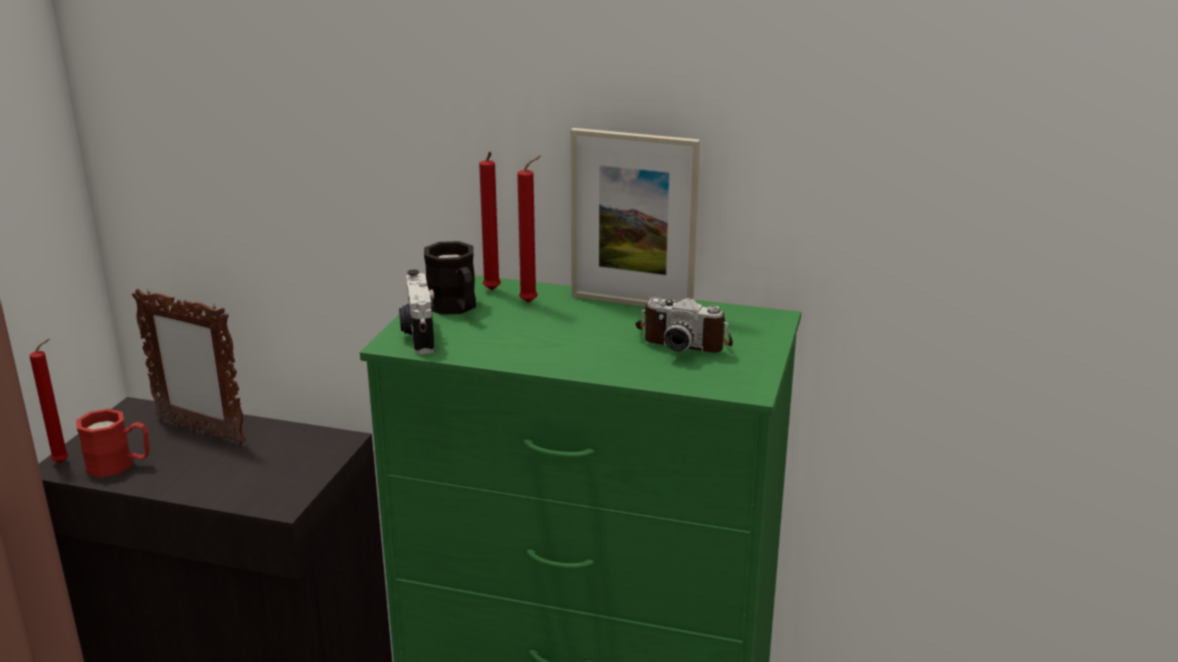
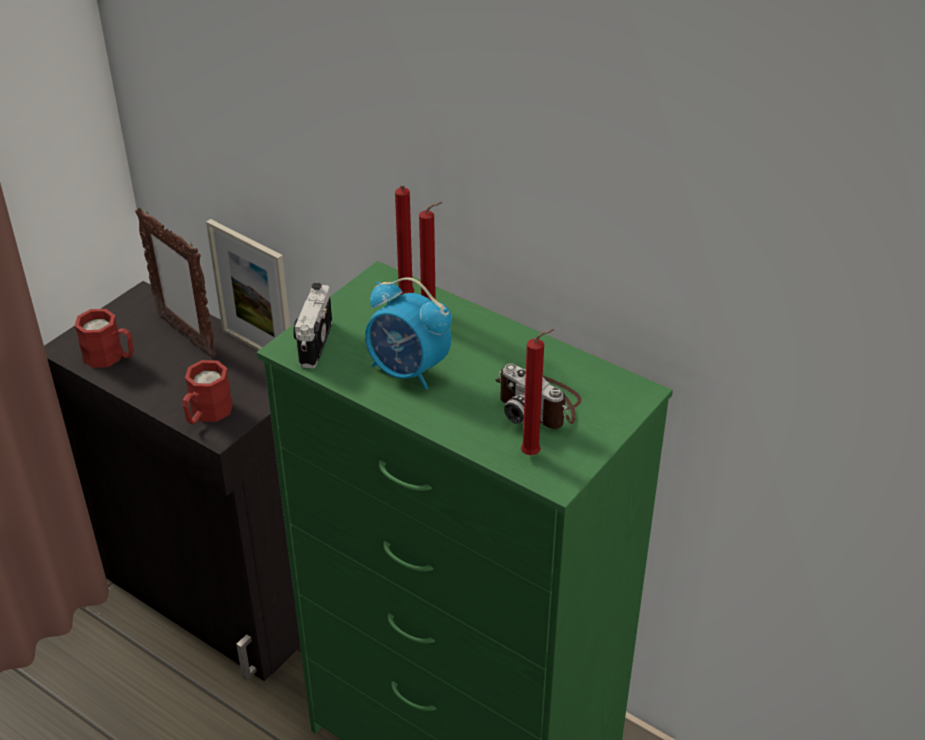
camera: 20 degrees right, 15 degrees up
red candle [29,338,69,463] -> red candle moved to [521,329,555,455]
black mug [424,241,476,315] -> none
picture frame [570,128,700,307] -> picture frame moved to [206,219,290,351]
none -> red mug [183,360,233,424]
none -> alarm clock [365,277,452,390]

